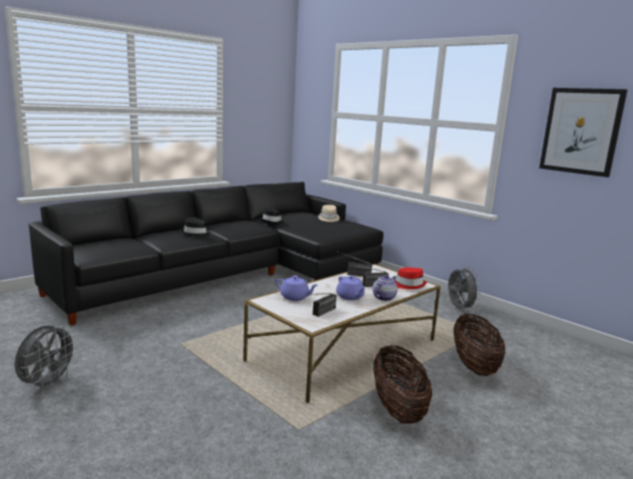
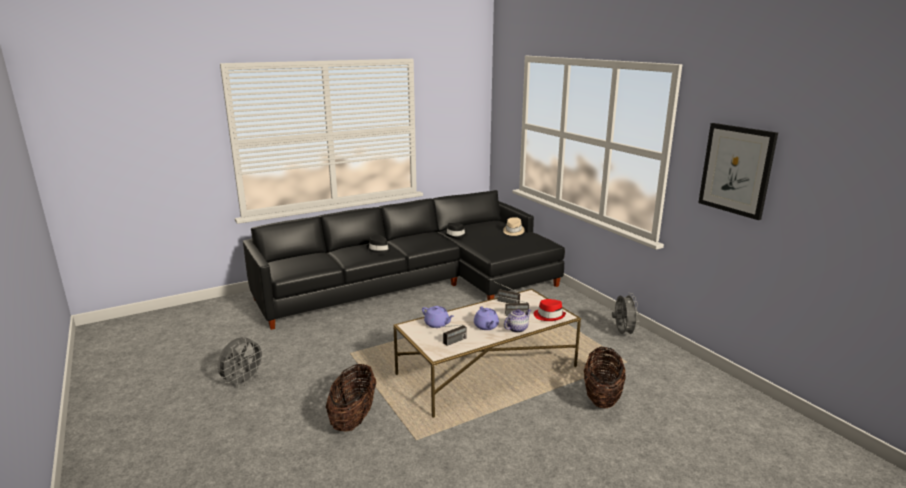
camera: 15 degrees right, 5 degrees up
basket [373,345,432,424] -> basket moved to [326,364,376,432]

